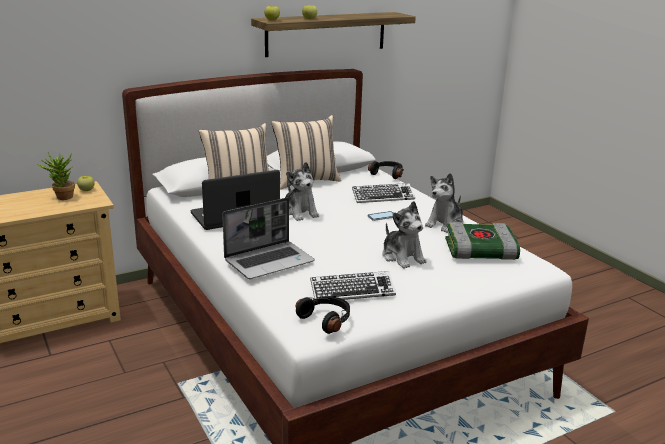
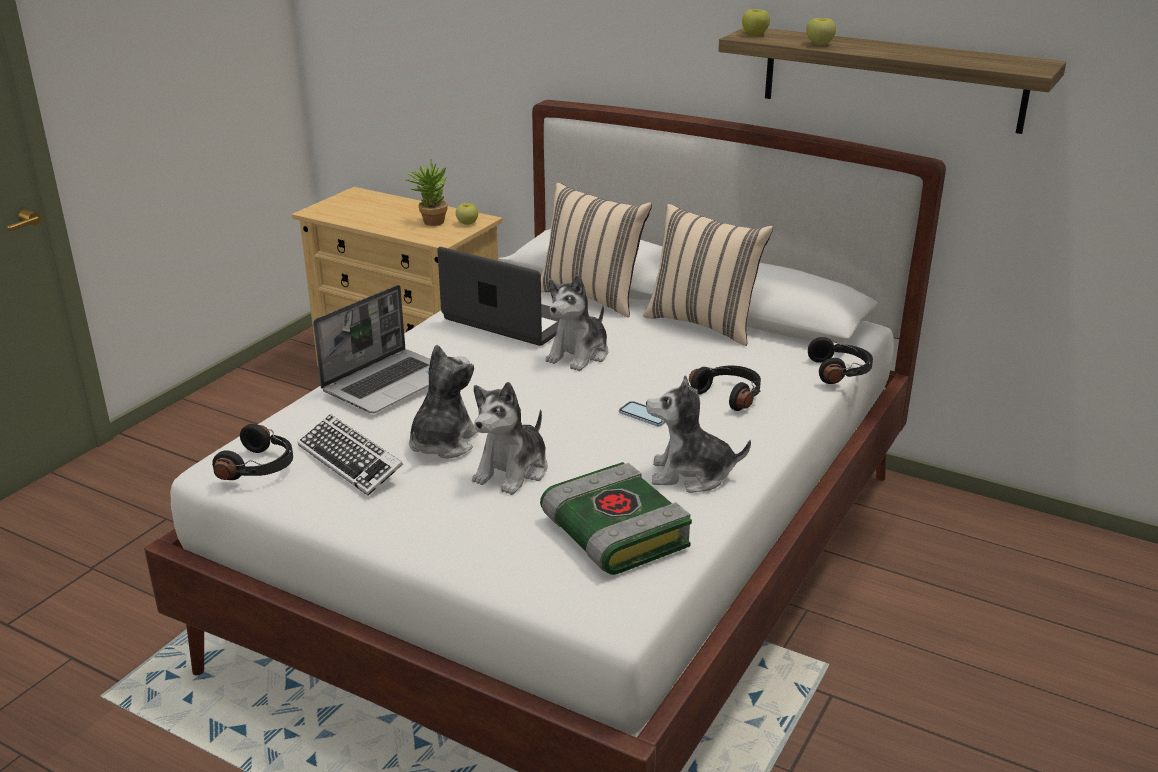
camera: 60 degrees right, 5 degrees up
laptop [222,197,315,279] -> laptop turned 75 degrees counterclockwise [313,285,430,413]
keyboard [352,183,415,203] -> black headphones [689,366,761,411]
none -> plush toy [409,344,477,459]

